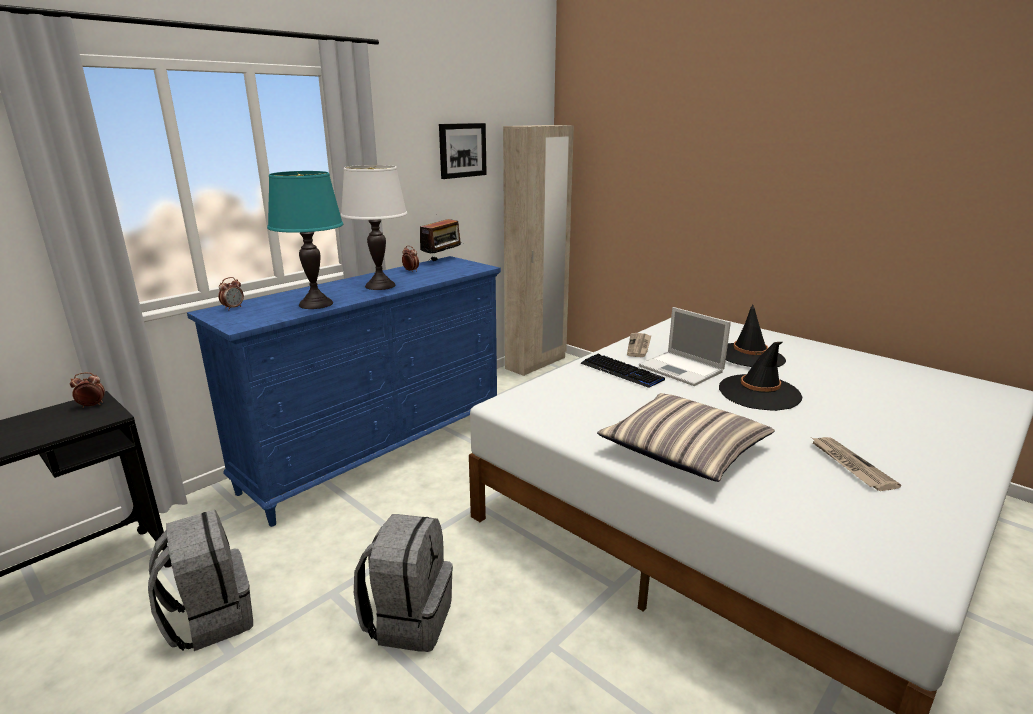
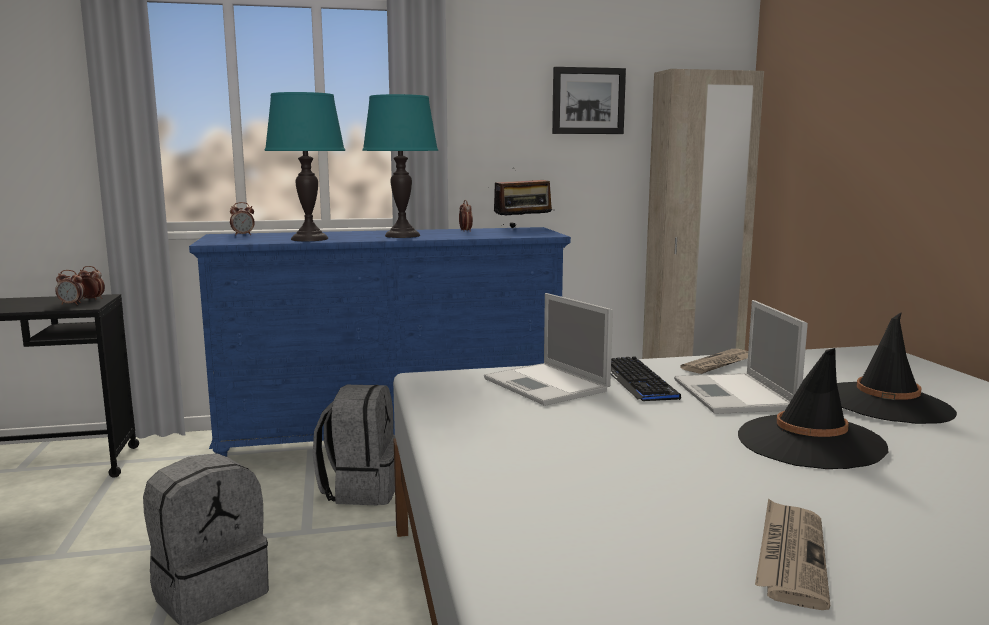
camera: 35 degrees right, 10 degrees down
grey backpack [148,510,253,651] -> grey backpack moved to [313,385,396,505]
white table lamp [341,165,407,290] -> turquoise table lamp [362,94,438,238]
pillow [597,393,775,482] -> none
none -> alarm clock [55,270,85,305]
none -> laptop [484,293,613,406]

